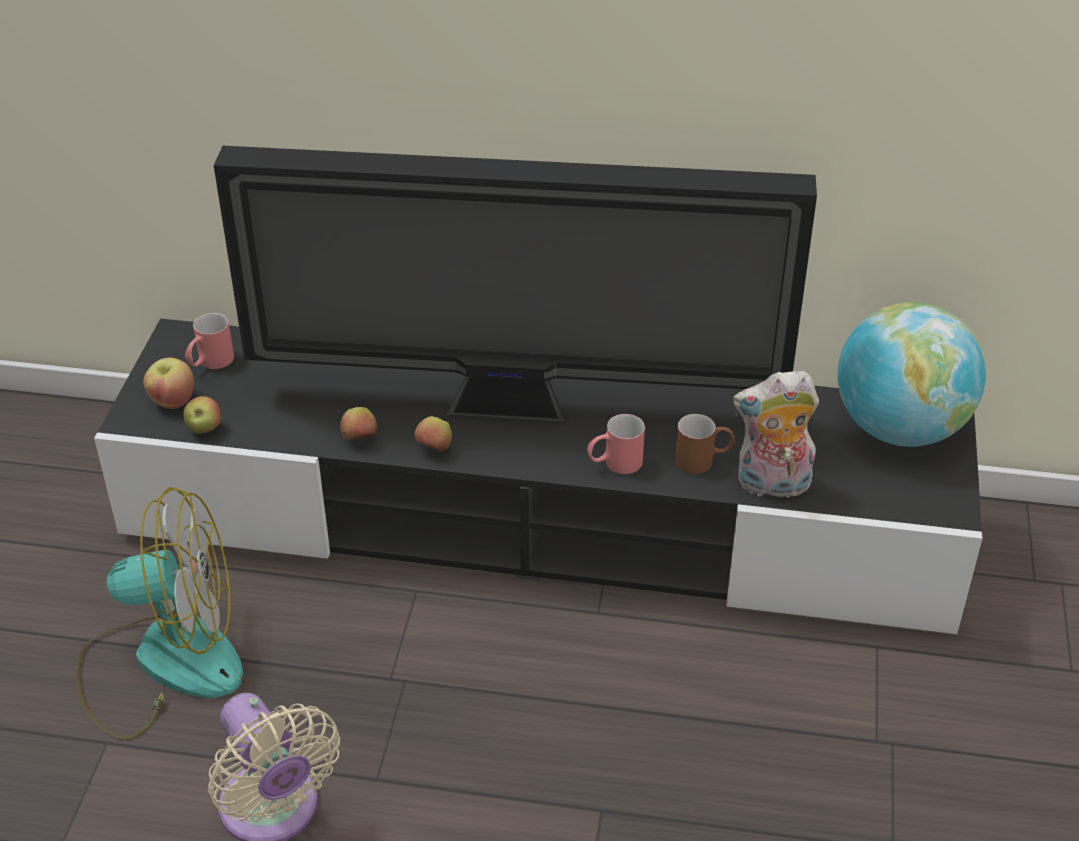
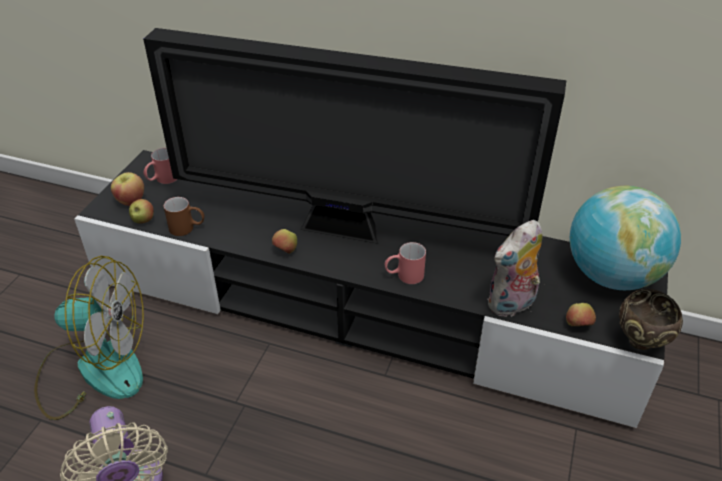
camera: 10 degrees right, 0 degrees up
apple [340,407,377,440] -> apple moved to [566,303,596,326]
brown mug [675,414,734,474] -> brown mug moved to [164,197,204,236]
plush toy [733,370,819,498] -> plush toy turned 45 degrees counterclockwise [488,220,542,317]
none -> brown bowl [619,289,683,350]

